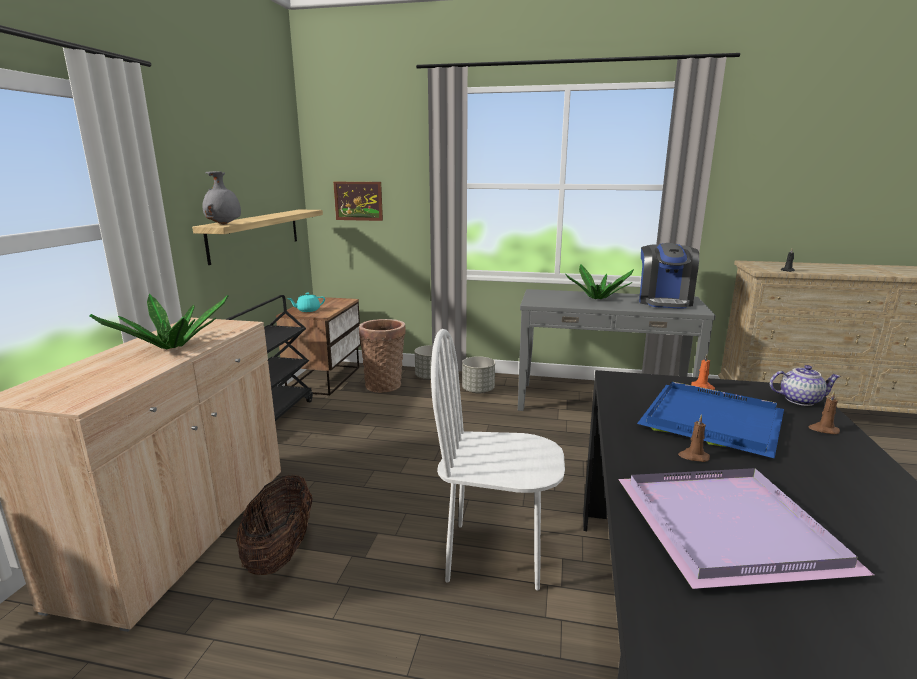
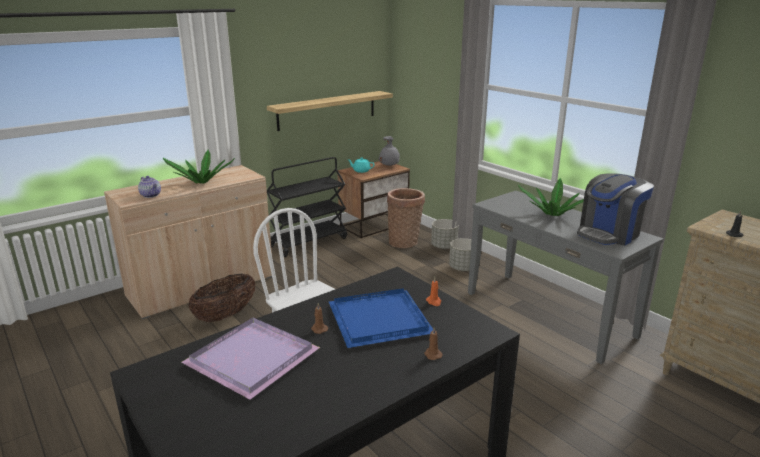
camera: 40 degrees right, 5 degrees up
grey vase [202,171,241,225] -> grey vase moved to [378,136,400,166]
picture [333,182,383,221] -> none
teapot [770,365,841,406] -> teapot moved to [138,176,161,198]

